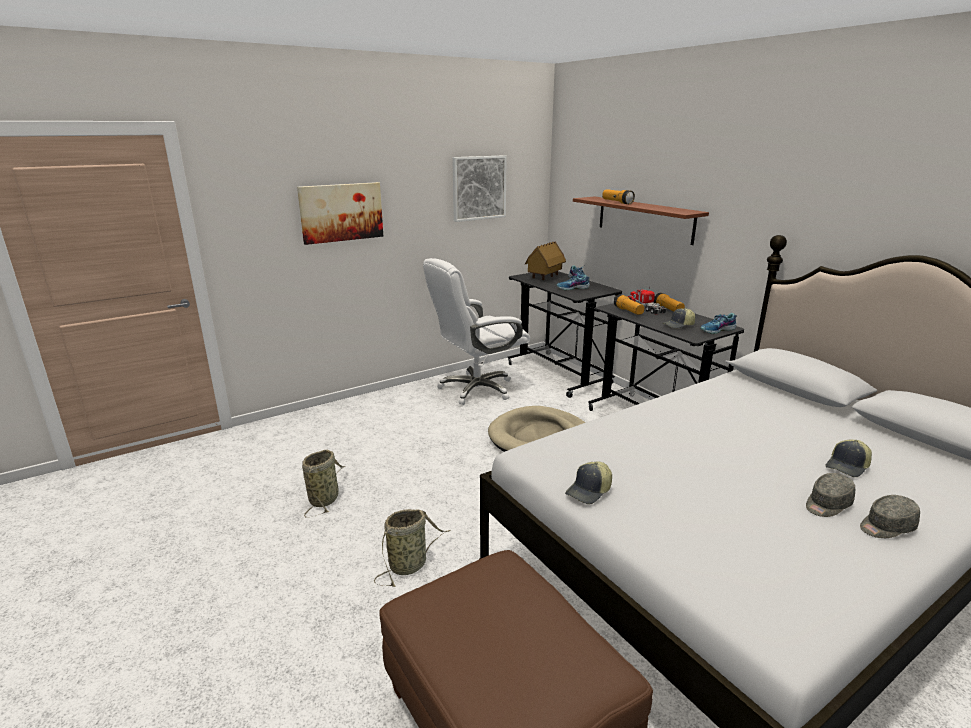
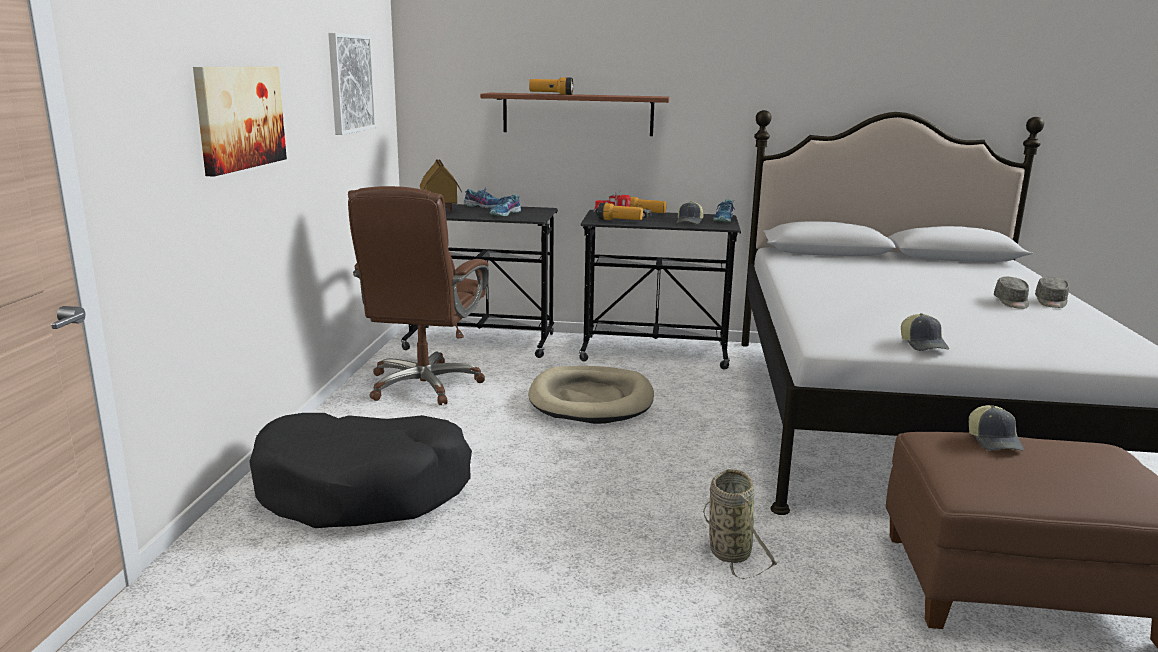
camera: 50 degrees left, 5 degrees down
basket [302,450,345,518] -> none
white office chair [423,258,530,405] -> brown office chair [348,186,489,405]
cap [825,439,872,477] -> cap moved to [969,405,1024,451]
none -> black dog bed [249,413,472,528]

